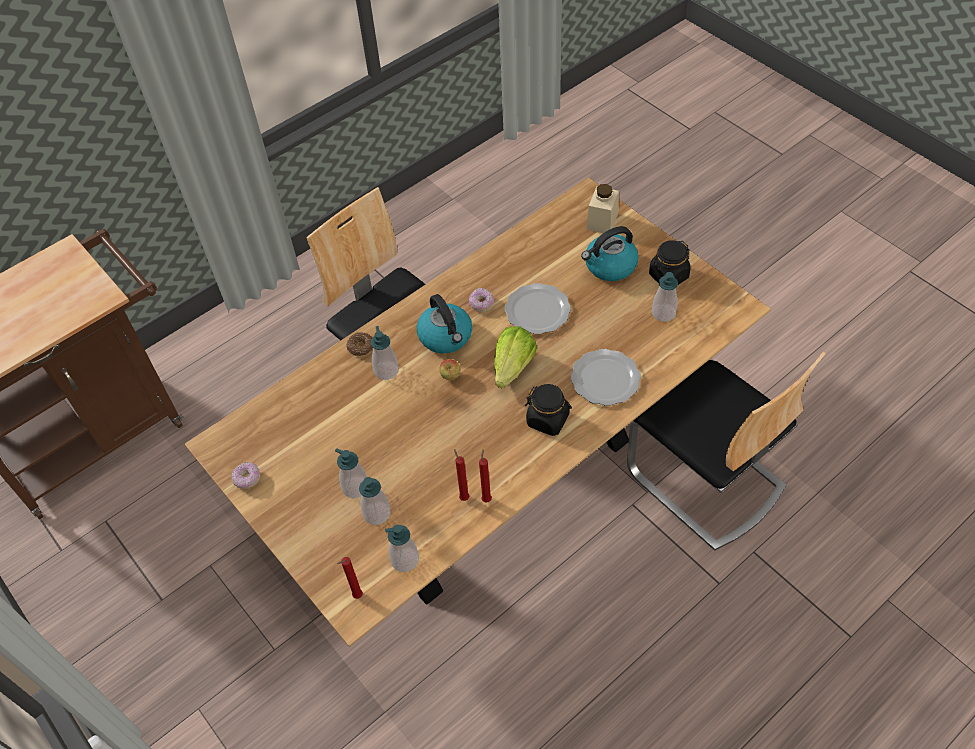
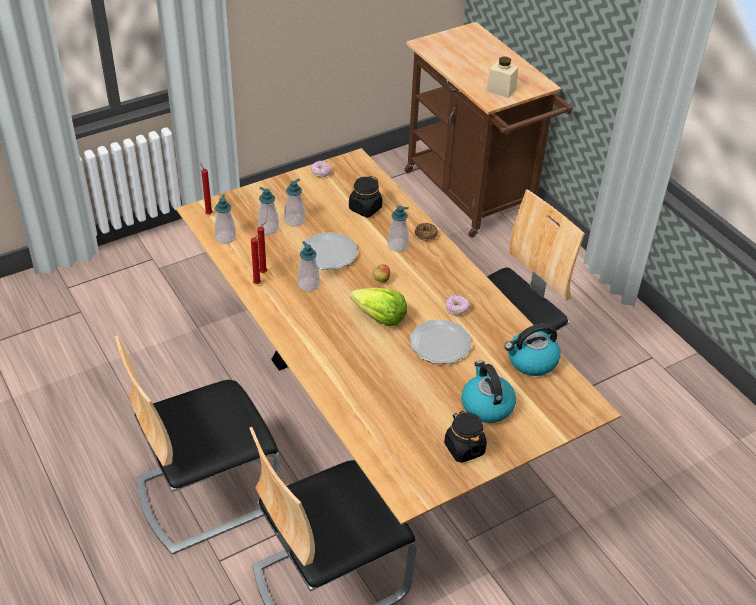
camera: 95 degrees right, 10 degrees down
kettle [417,294,472,354] -> kettle moved to [504,323,561,376]
black jar [525,384,572,436] -> black jar moved to [349,176,382,217]
plate [571,349,641,406] -> plate moved to [301,232,358,270]
beige jar [586,184,619,233] -> beige jar moved to [486,57,518,98]
soap dispenser [651,272,678,322] -> soap dispenser moved to [298,241,320,292]
none -> chair [115,335,280,555]

